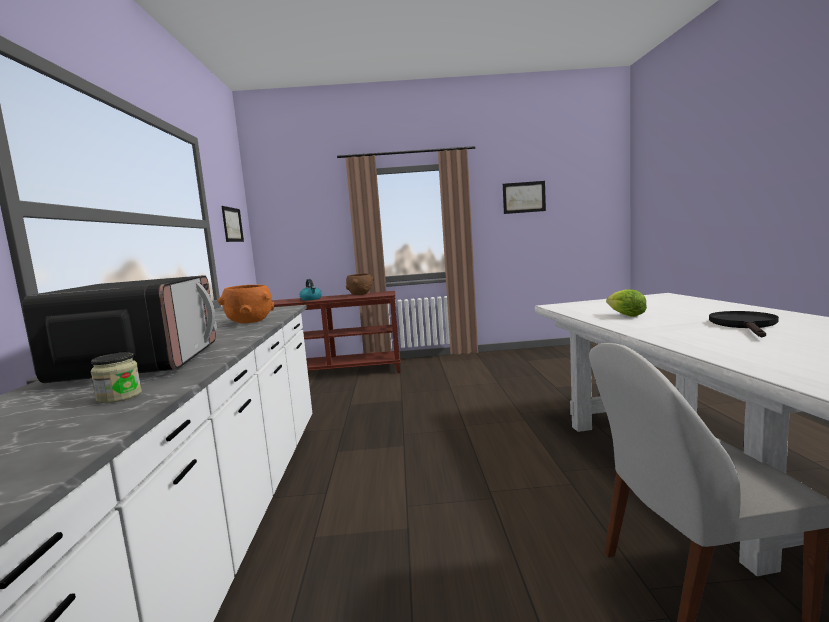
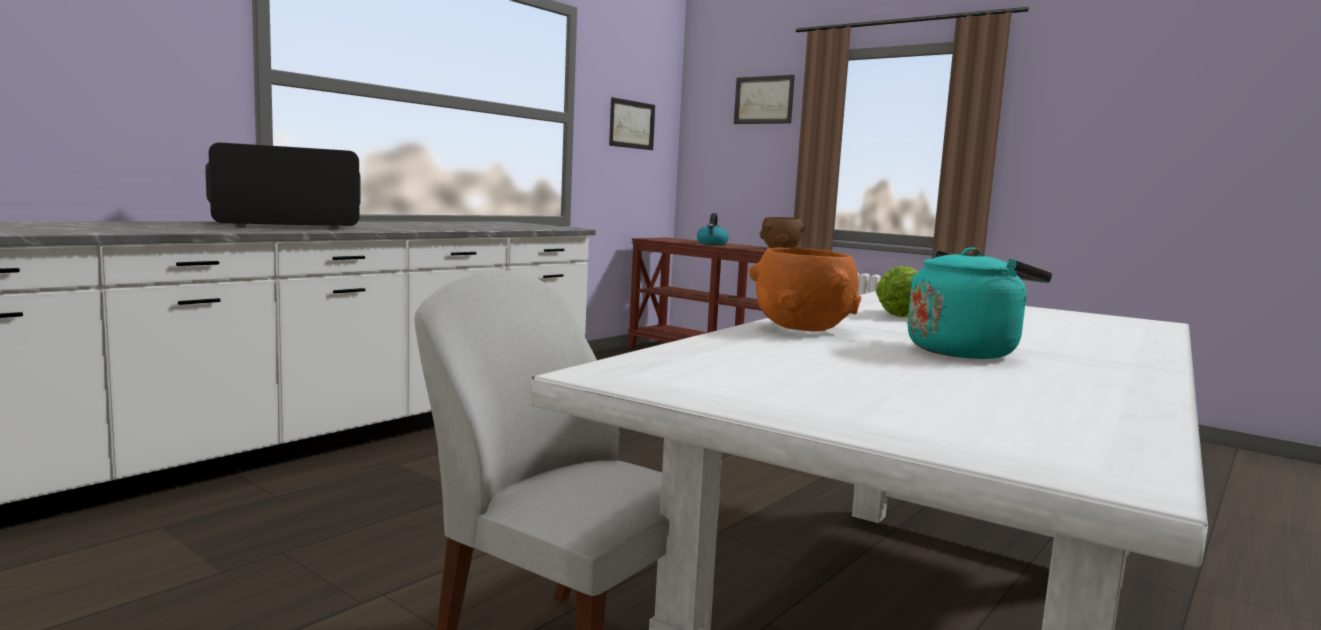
camera: 40 degrees right, 0 degrees up
microwave [22,275,217,383] -> microwave turned 150 degrees counterclockwise [205,142,361,229]
jar [91,352,142,403] -> none
orange bowl [218,285,274,324] -> orange bowl moved to [749,247,861,332]
picture [503,181,546,214] -> picture moved to [734,75,795,124]
black frying pan [709,311,779,337] -> turquoise kettle [908,247,1052,359]

